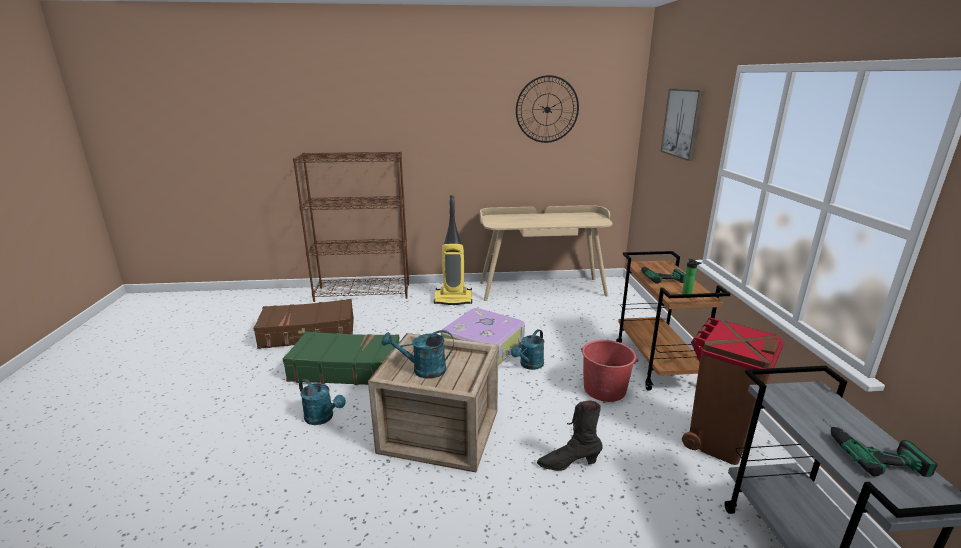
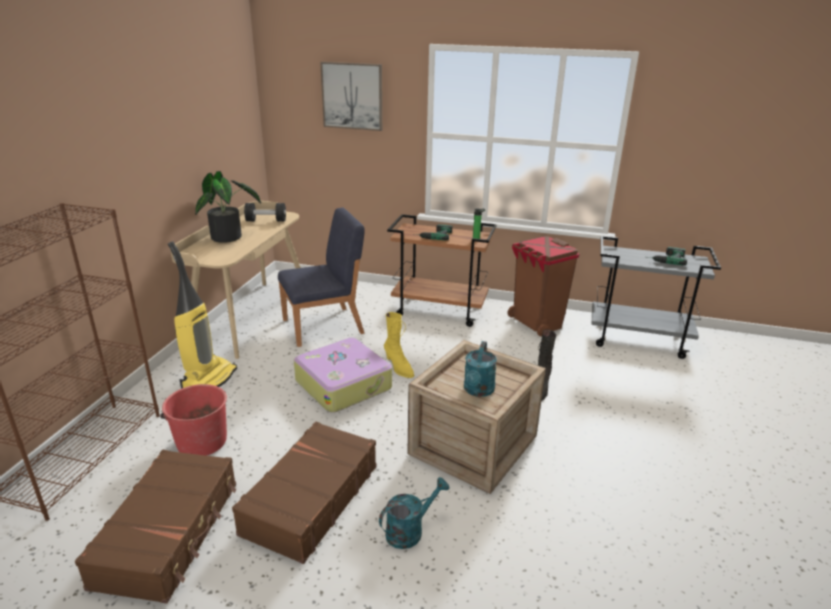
camera: 70 degrees left, 5 degrees up
green suitcase [283,331,399,385] -> brown suitcase [232,422,377,564]
turquoise watering can [511,329,544,370] -> yellow boot [384,312,414,378]
wall clock [516,75,579,143] -> none
red bucket [581,340,638,402] -> red bucket moved to [160,384,227,456]
none -> potted plant [195,171,261,243]
none -> black dumbbell [244,203,286,222]
none -> blue chair [278,207,365,347]

